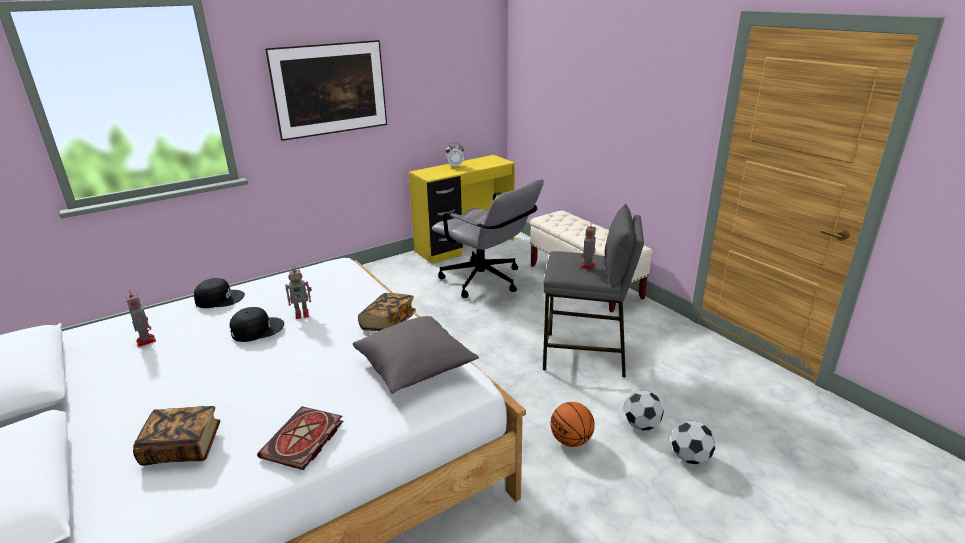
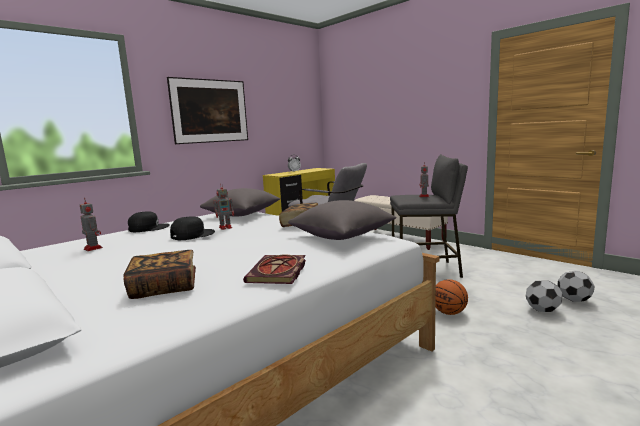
camera: 10 degrees left, 15 degrees down
football [623,390,664,431] -> football moved to [557,271,594,302]
none -> grey pillow [200,188,280,216]

